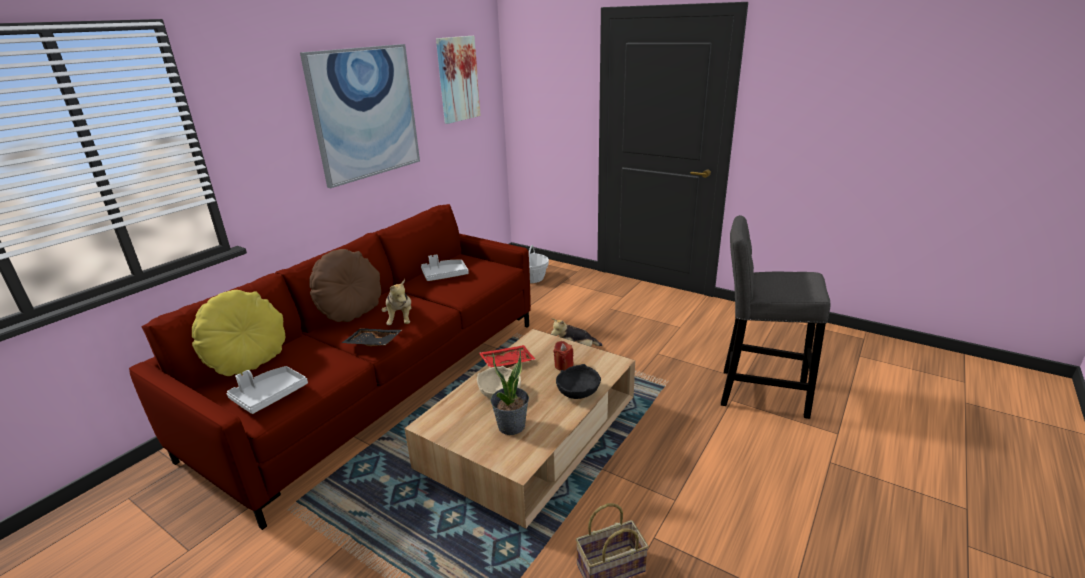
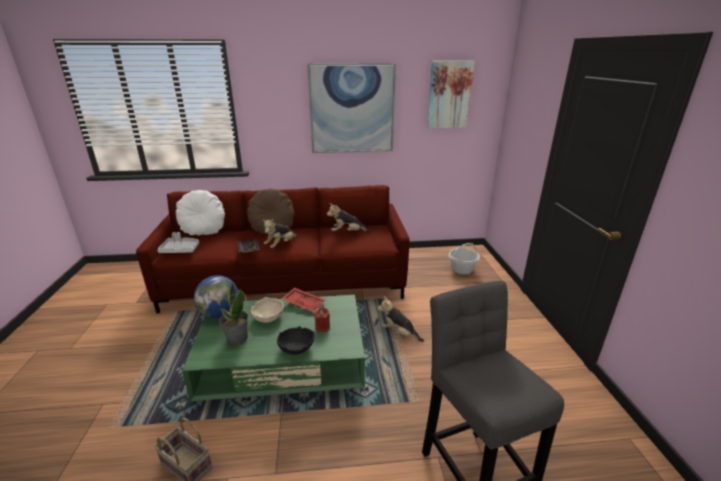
camera: 50 degrees right, 0 degrees up
yellow pillow [192,290,285,376] -> white pillow [176,190,225,236]
brown coffee table [404,329,635,528] -> green coffee table [182,295,365,401]
grey tray [421,254,469,281] -> plush toy [327,203,370,232]
none -> globe [194,275,238,318]

